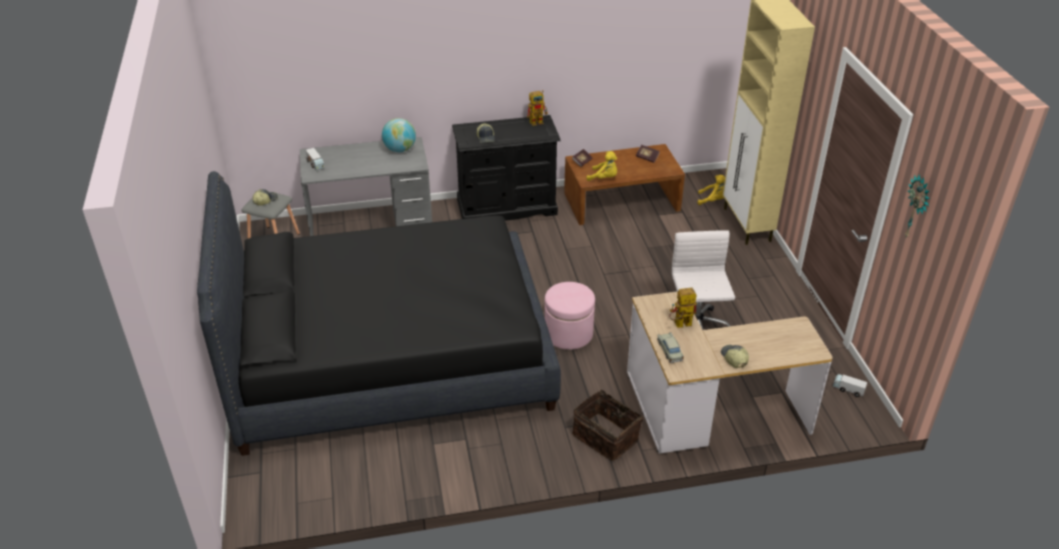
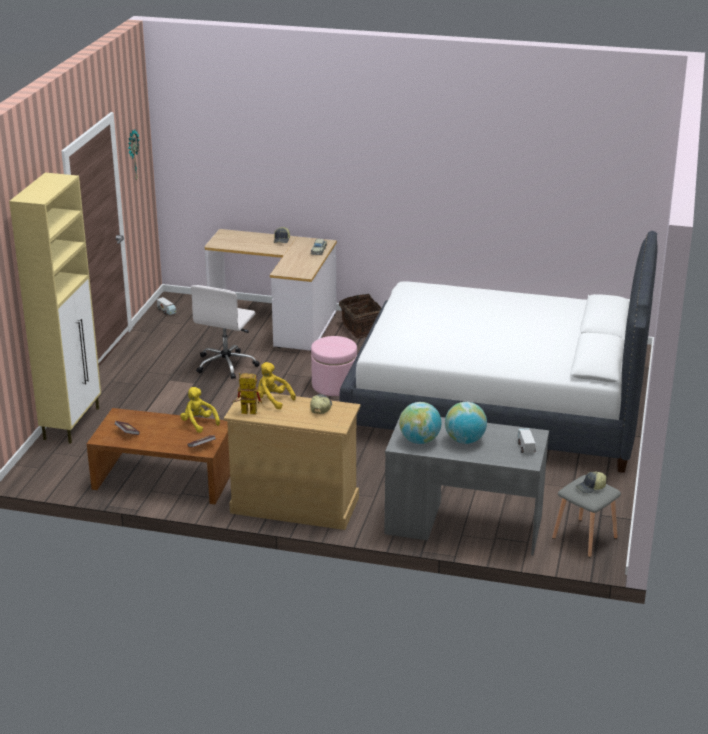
camera: 155 degrees left, 10 degrees down
black bed [197,171,561,456] -> white bed [339,231,658,473]
black dresser [452,115,560,221] -> beige dresser [224,392,361,530]
toy robot [669,288,697,328] -> none
yellow plush toy [698,175,725,205] -> yellow plush toy moved to [256,362,296,409]
none -> globe [445,402,487,444]

